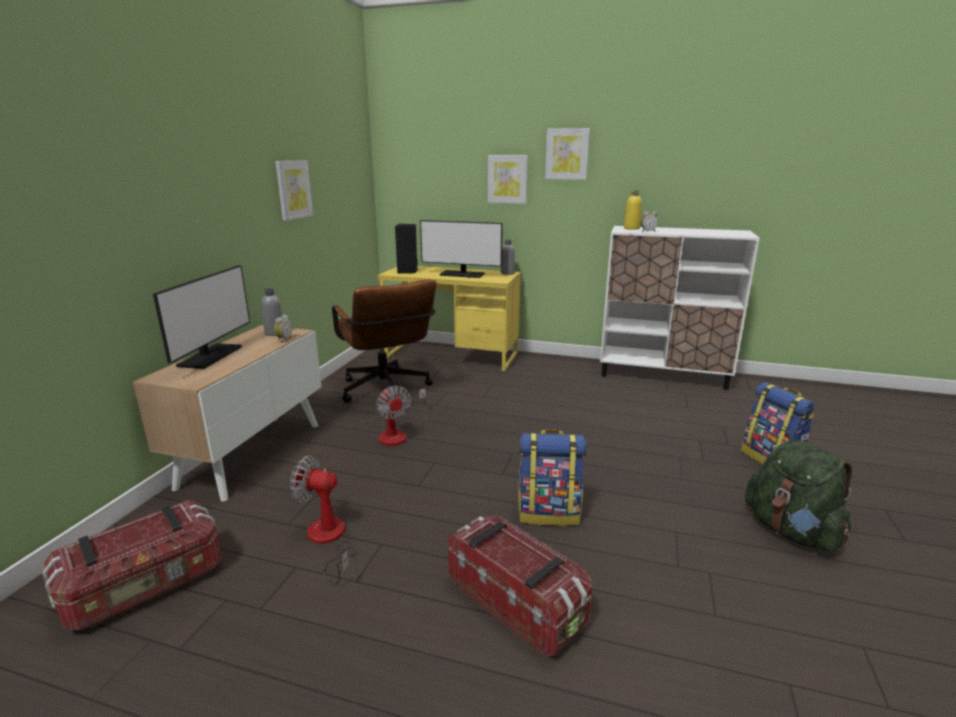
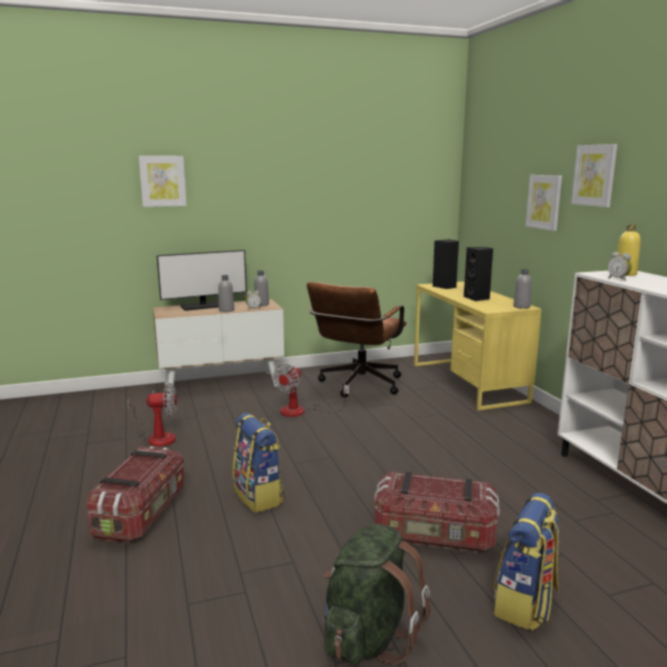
camera: 55 degrees right, 5 degrees down
storage box [42,500,222,630] -> storage box moved to [375,472,500,552]
picture [275,160,313,221] -> picture moved to [139,156,187,207]
fan [290,455,355,584] -> fan turned 105 degrees clockwise [127,383,177,446]
monitor [420,220,503,278] -> black speaker [464,247,493,301]
none -> grey bottle [218,275,234,312]

